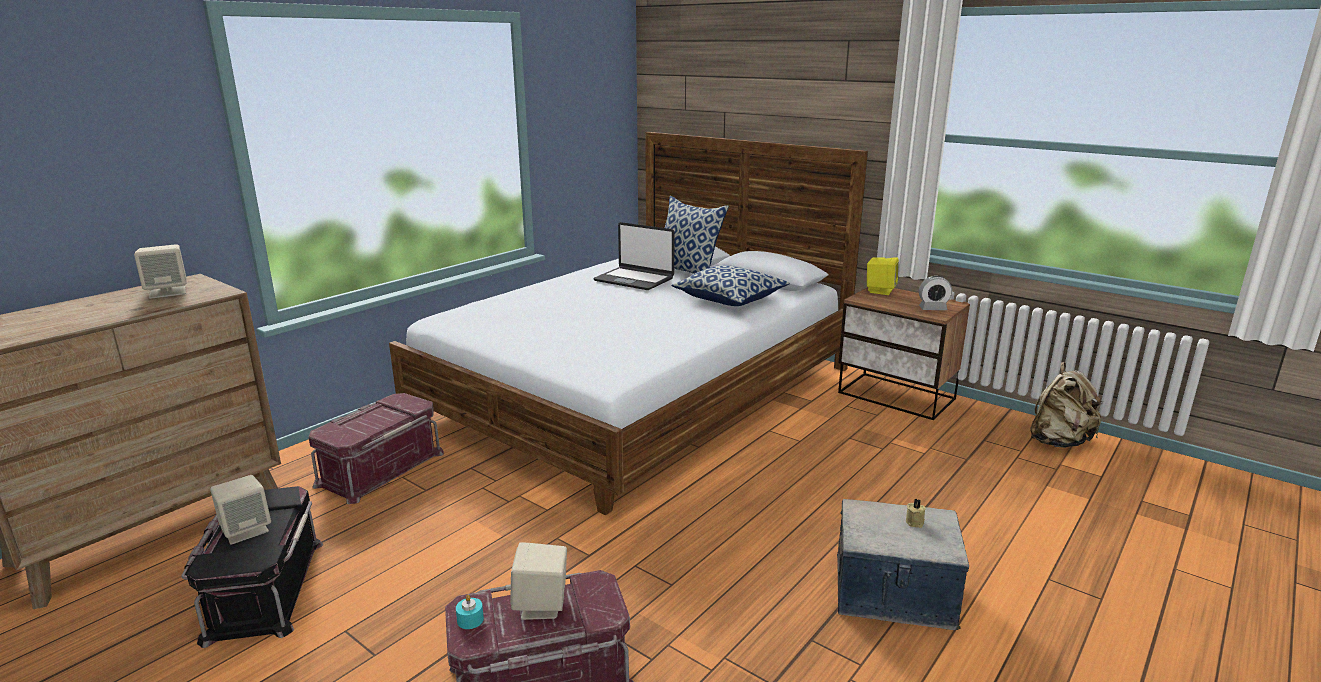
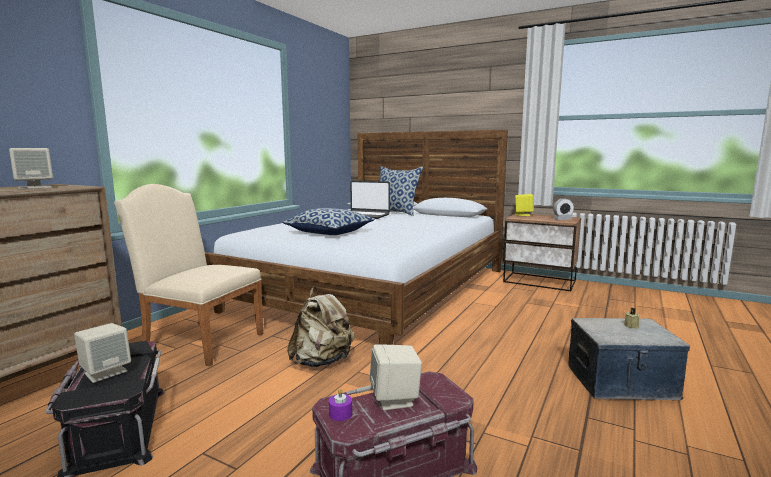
camera: 10 degrees left, 10 degrees down
red storage box [308,393,444,504] -> beige chair [114,184,263,367]
turquoise candle [456,595,484,629] -> purple candle [329,389,352,421]
pillow [672,265,790,306] -> pillow moved to [282,208,375,235]
beige backpack [1030,362,1103,448] -> beige backpack moved to [287,286,355,367]

